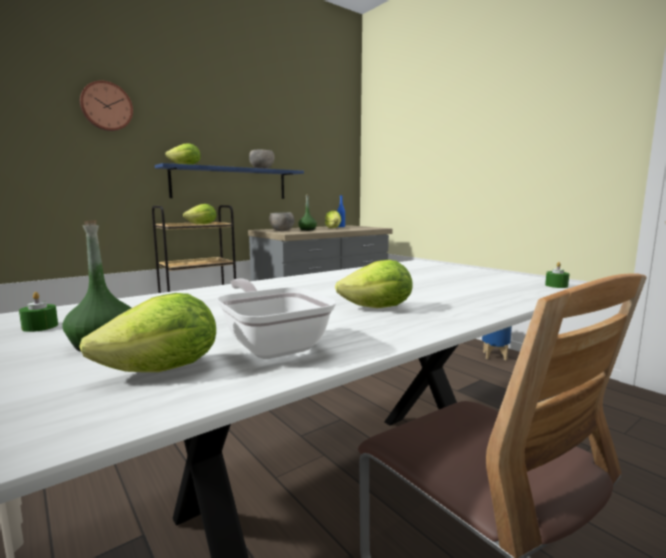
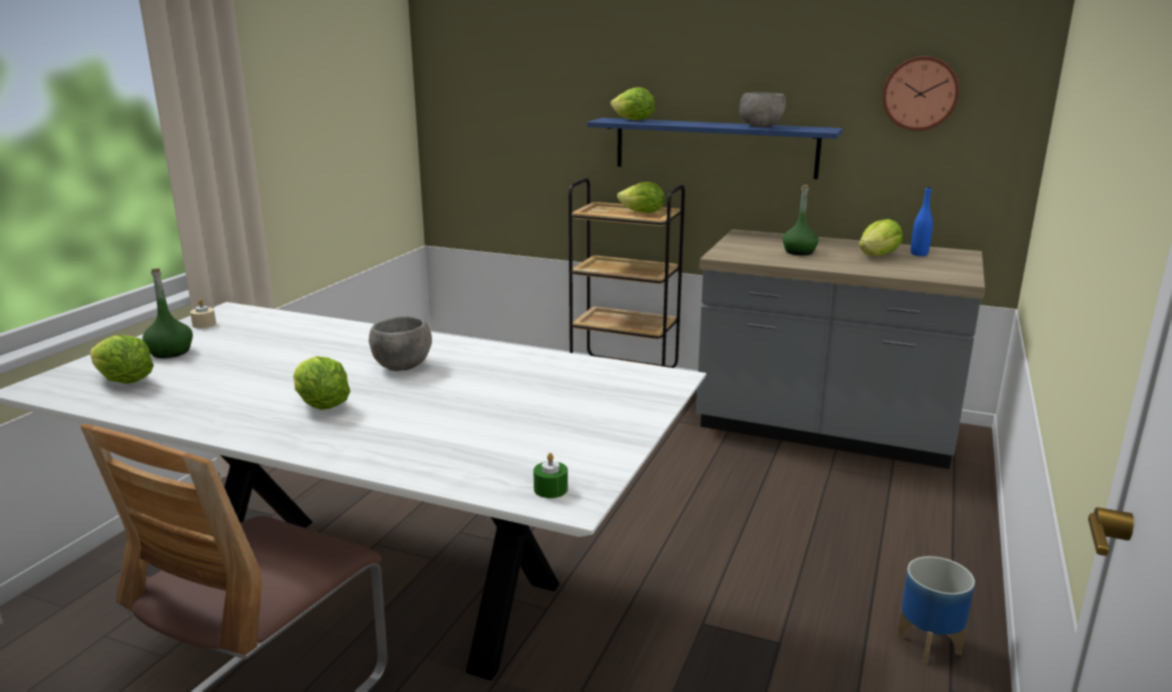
camera: 60 degrees right, 10 degrees up
green candle [19,292,58,332] -> beige candle [190,299,216,328]
wall clock [80,81,133,131] -> wall clock moved to [883,56,959,131]
frying pan [217,278,336,359] -> none
grey bowl [269,213,294,231] -> grey bowl moved to [369,316,432,371]

